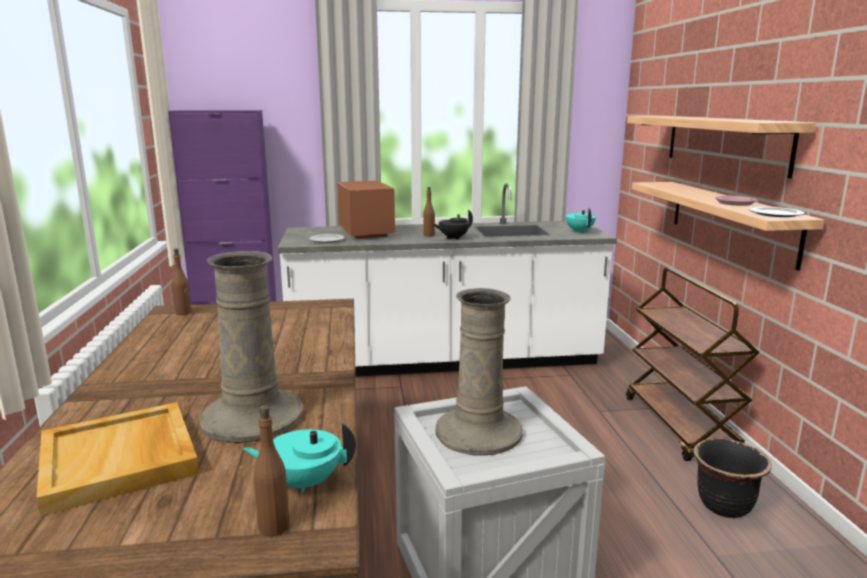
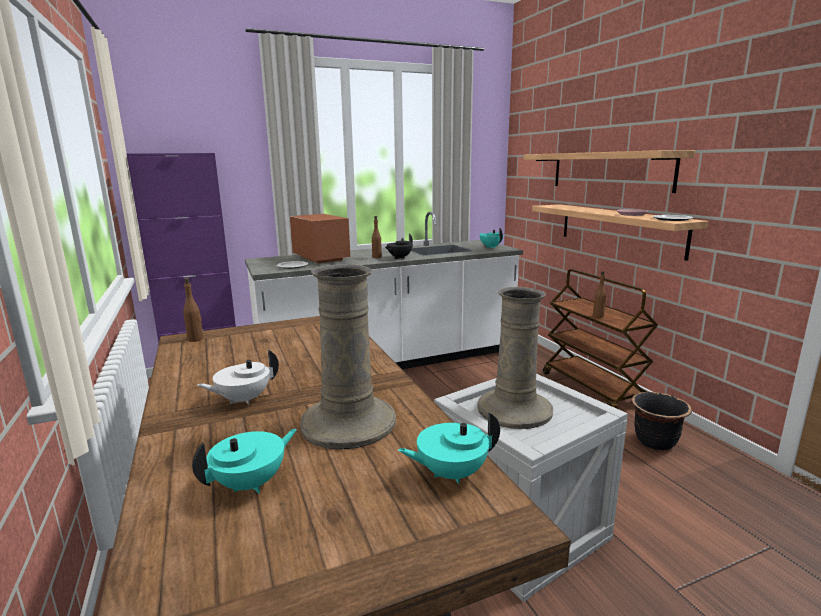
camera: 15 degrees left, 0 degrees up
beige tray [36,402,199,516] -> turquoise teapot [192,429,297,494]
brown bottle [254,406,290,536] -> brown bottle moved to [593,271,606,318]
none -> white teapot [197,350,279,405]

